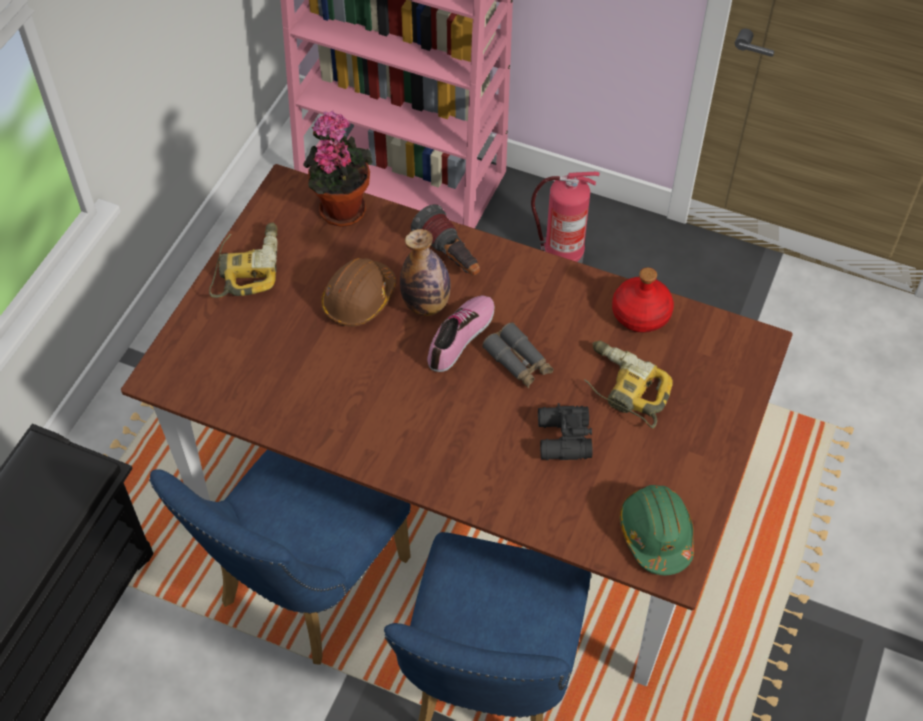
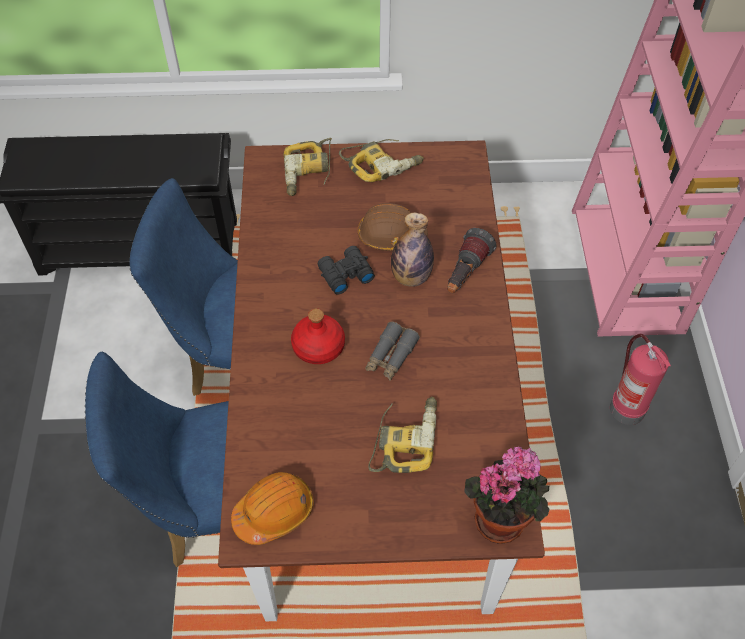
camera: 65 degrees right, 0 degrees up
potted plant [303,111,372,227] -> potted plant moved to [464,446,550,544]
shoe [427,295,495,372] -> none
black binoculars [538,403,592,460] -> black binoculars moved to [318,246,375,294]
red bottle [612,267,674,333] -> red bottle moved to [291,308,345,364]
green hard hat [619,485,694,575] -> orange hard hat [231,472,314,545]
none -> power drill [284,138,332,196]

